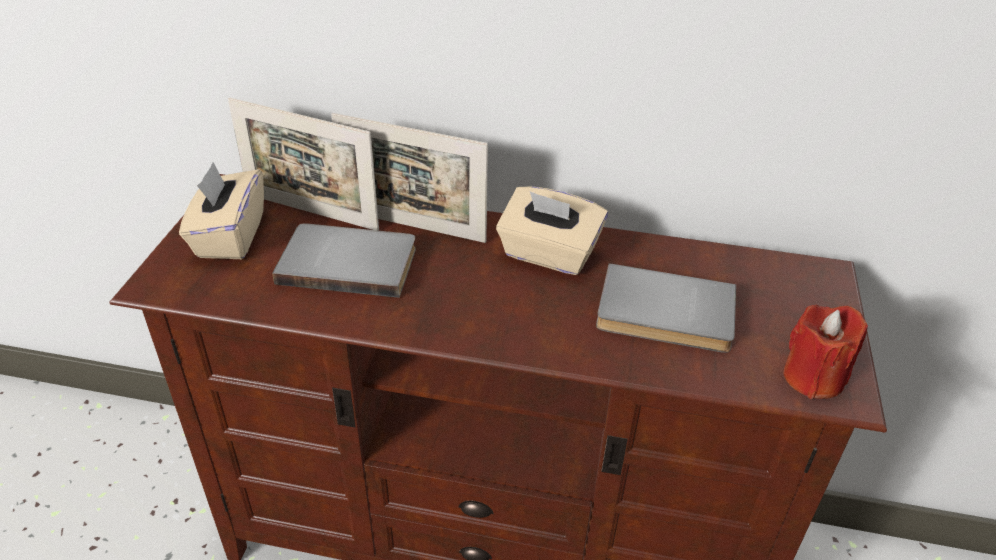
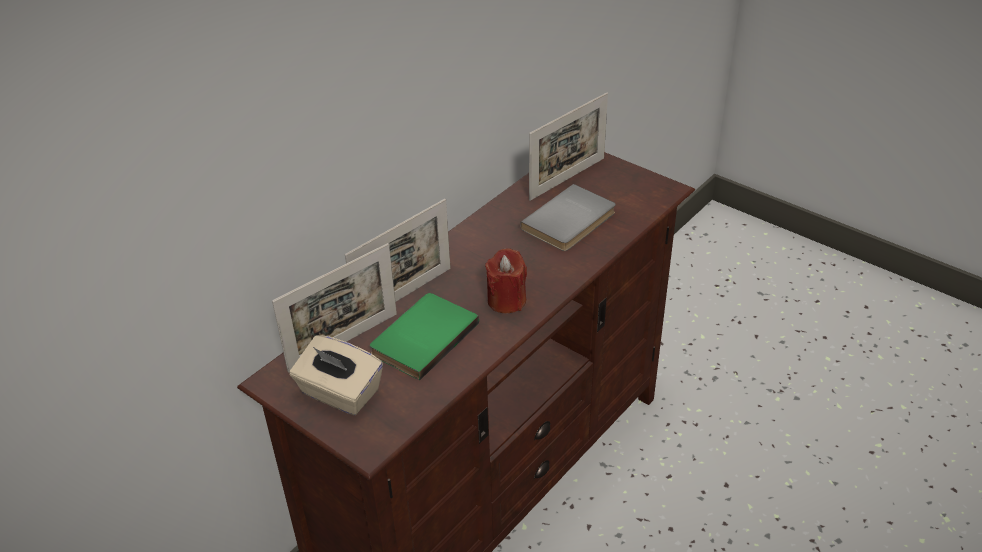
camera: 60 degrees left, 0 degrees up
grey book [272,223,416,298] -> green book [370,293,479,380]
beige tissue box [496,186,608,275] -> none
red candle [783,305,868,399] -> red candle moved to [485,248,527,313]
none -> picture frame [529,92,608,201]

